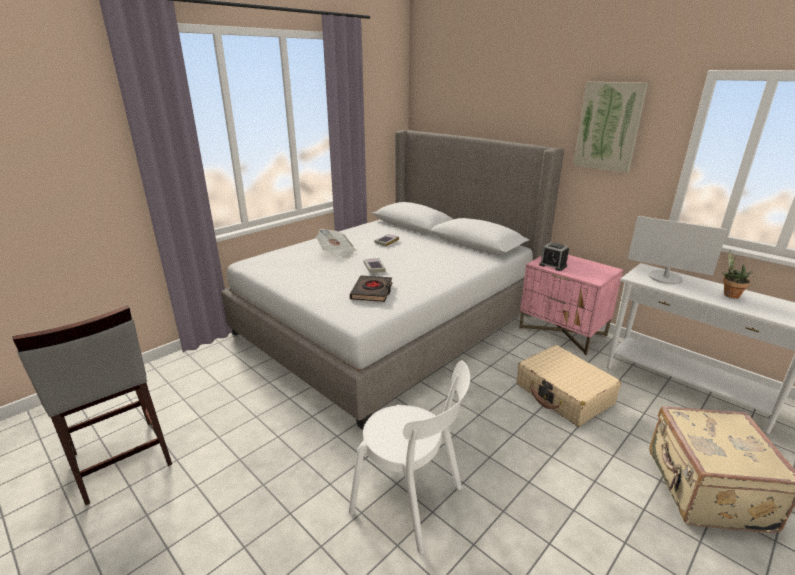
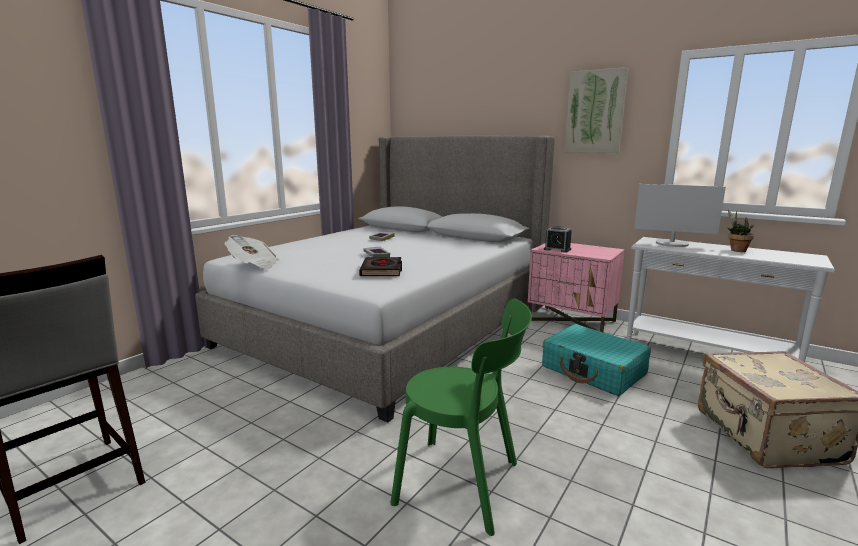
camera: 10 degrees left, 10 degrees down
newspaper [316,229,356,260] -> newspaper moved to [224,235,280,269]
white chair [349,360,470,554] -> green chair [391,299,532,536]
beige suitcase [517,345,621,426] -> turquoise suitcase [542,324,651,396]

